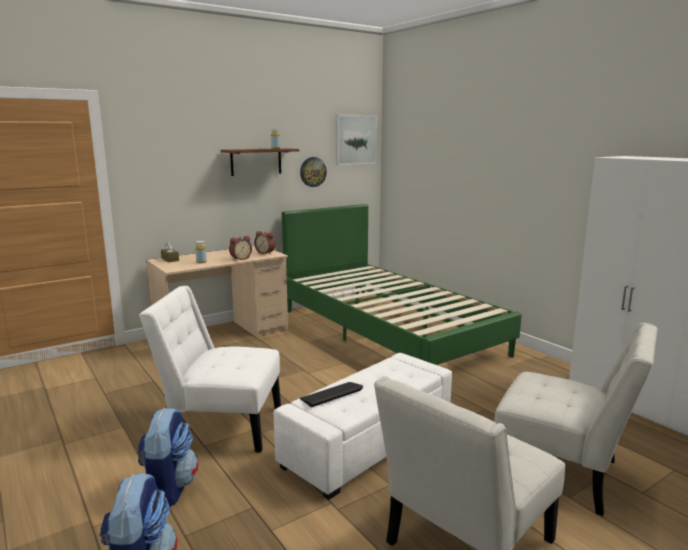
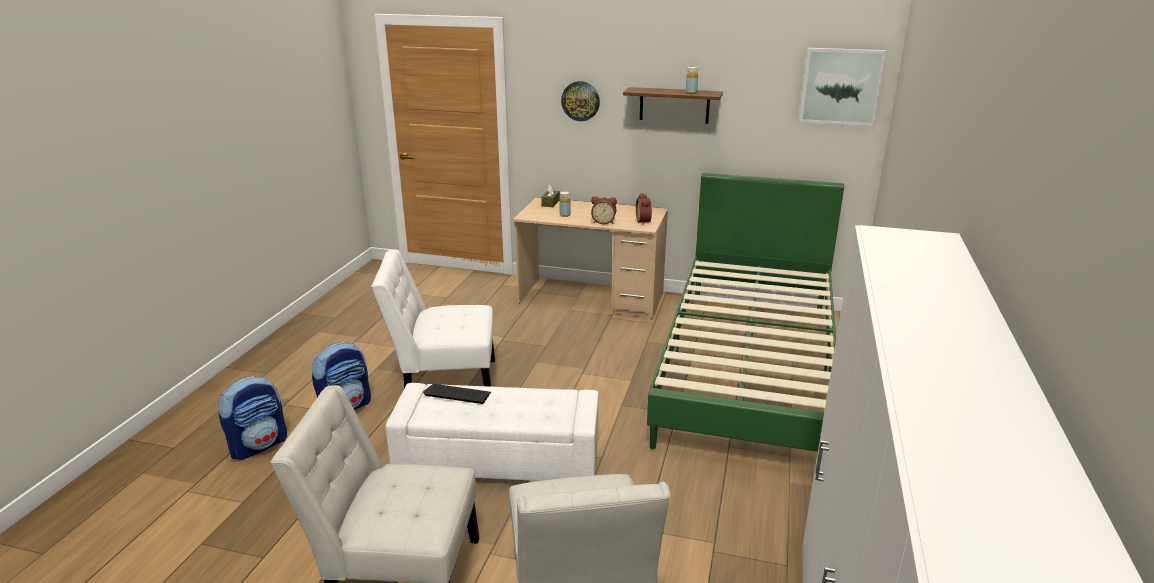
camera: 50 degrees right, 10 degrees up
white chair [139,286,281,453] -> white chair turned 60 degrees counterclockwise [371,250,495,388]
wall clock [300,157,327,187] -> wall clock moved to [561,81,600,121]

